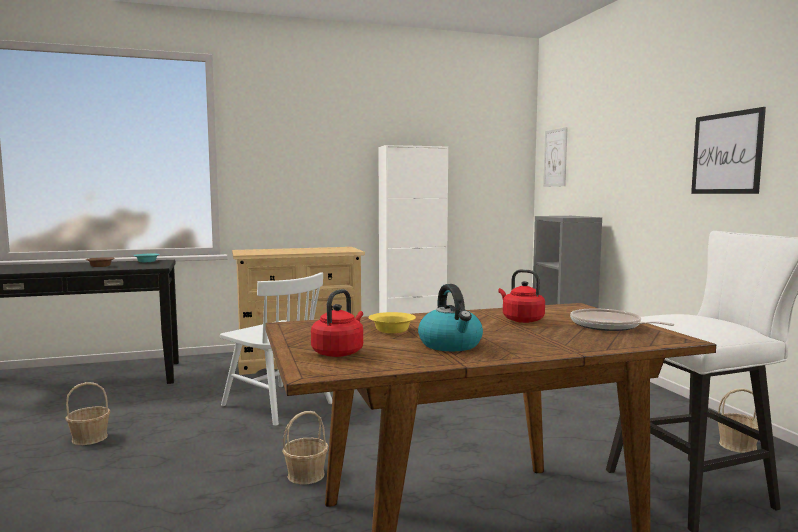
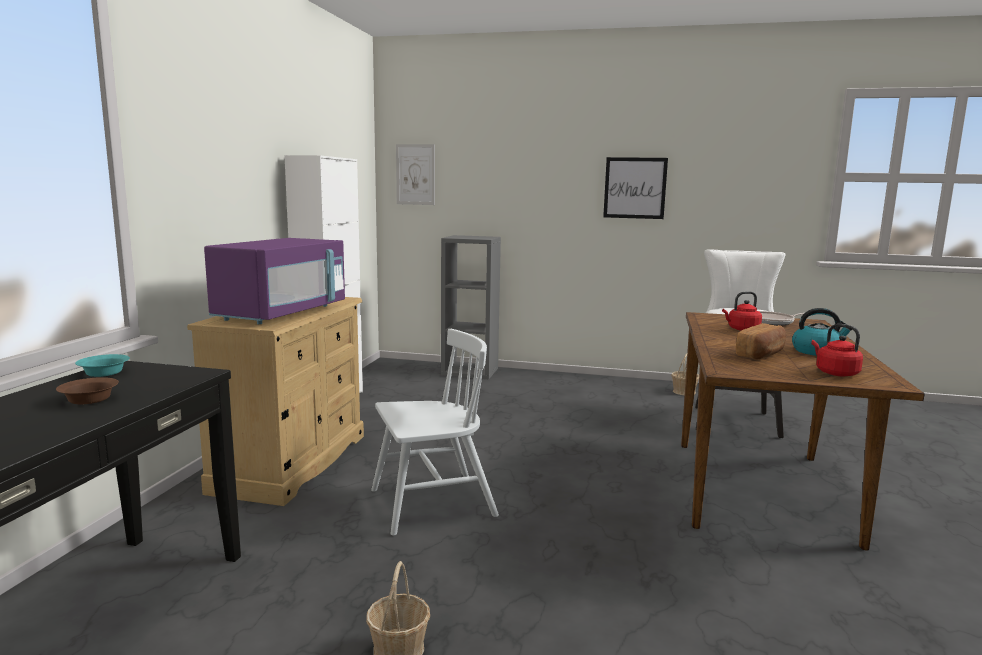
camera: 60 degrees left, 5 degrees up
basket [282,411,328,485] -> none
yellow bowl [368,312,416,333] -> bread [736,323,786,360]
none -> purple microwave [204,238,345,324]

